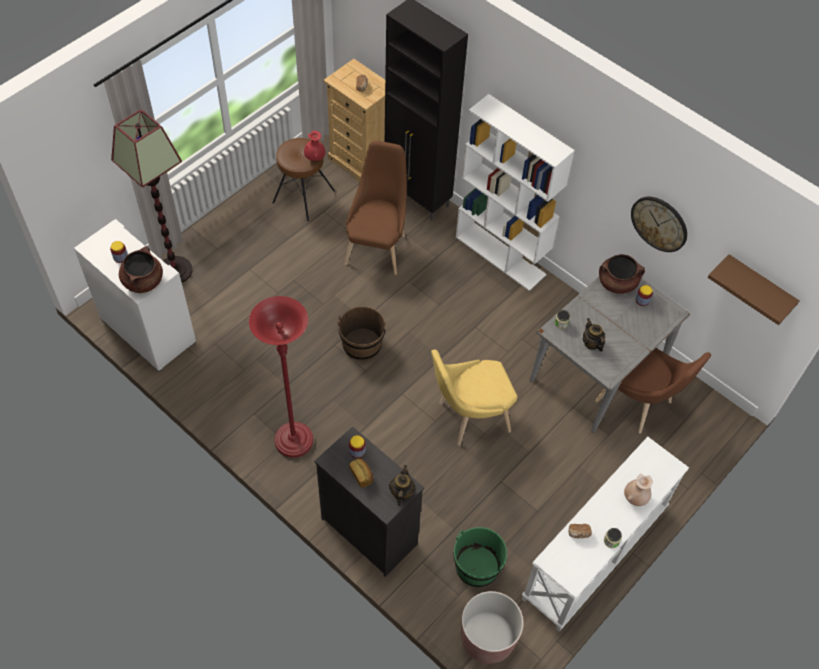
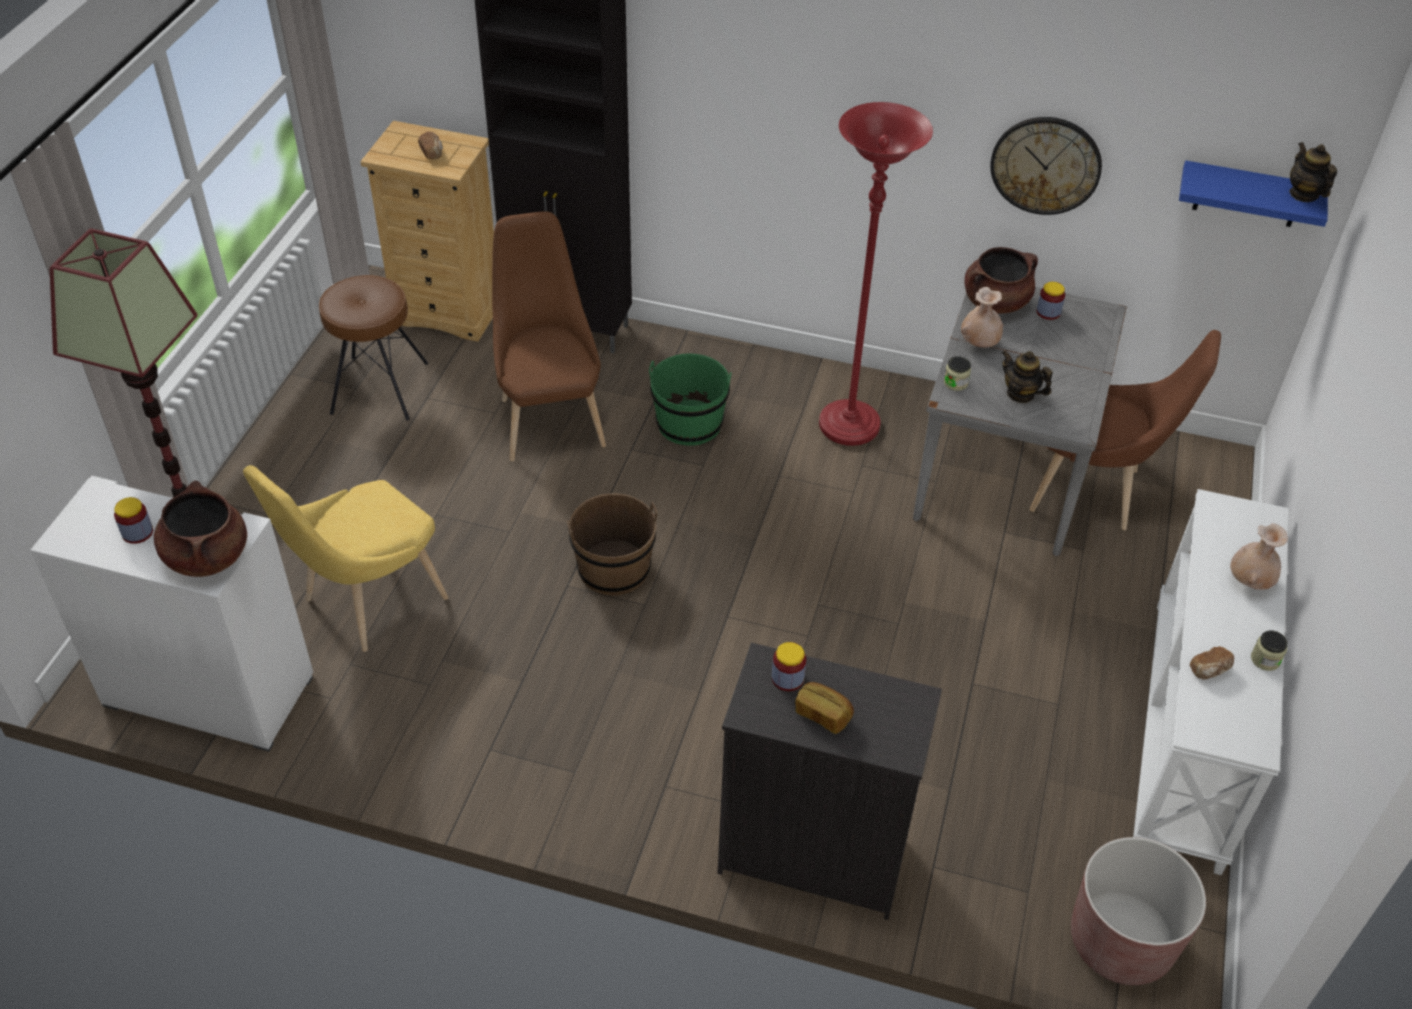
camera: 25 degrees left, 10 degrees down
red floor lamp [249,296,313,458] -> red floor lamp moved to [819,102,933,446]
red vase [304,130,325,161] -> none
teapot [389,465,416,506] -> teapot moved to [1289,142,1337,202]
yellow chair [431,349,518,446] -> yellow chair moved to [243,465,449,652]
green bucket [454,527,507,587] -> green bucket moved to [649,353,732,446]
white bookcase [456,94,575,291] -> none
brown shelf [708,254,800,325] -> blue shelf [1179,160,1328,227]
none -> beige vase [961,287,1004,348]

